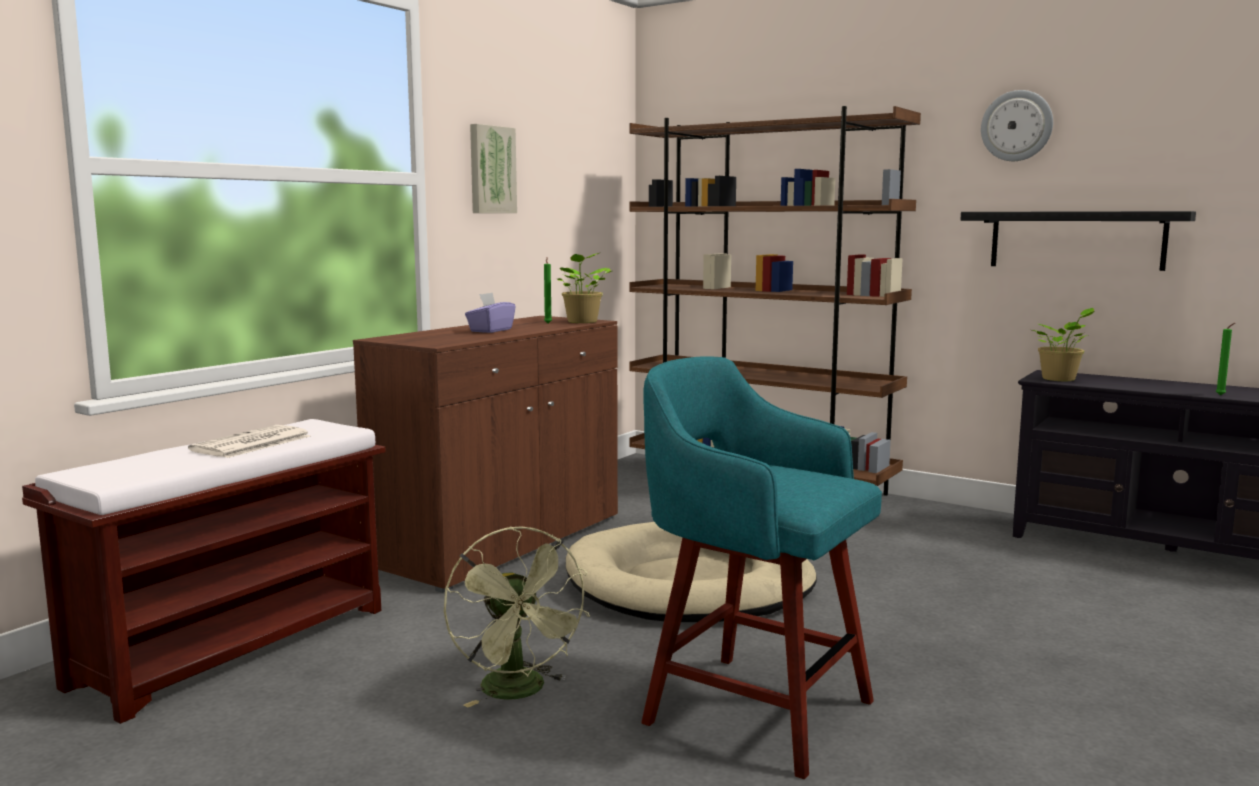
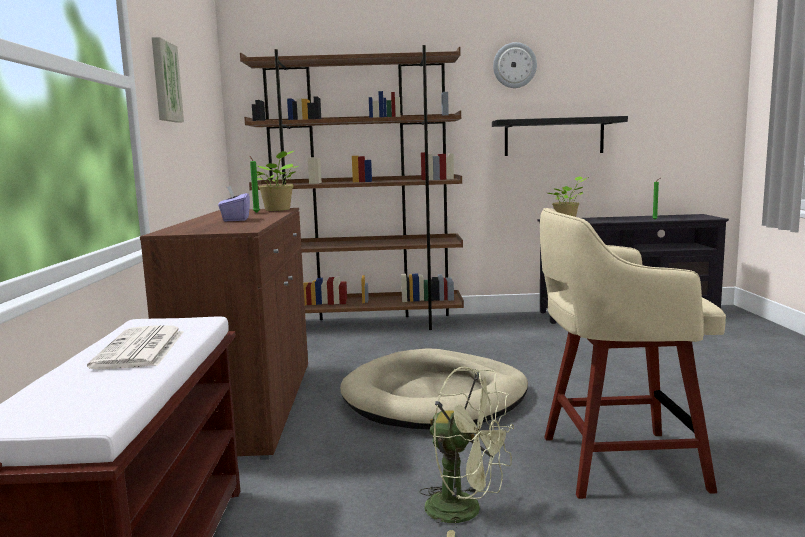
camera: 35 degrees left, 0 degrees up
turquoise stool [641,356,882,779] -> beige stool [540,208,726,499]

